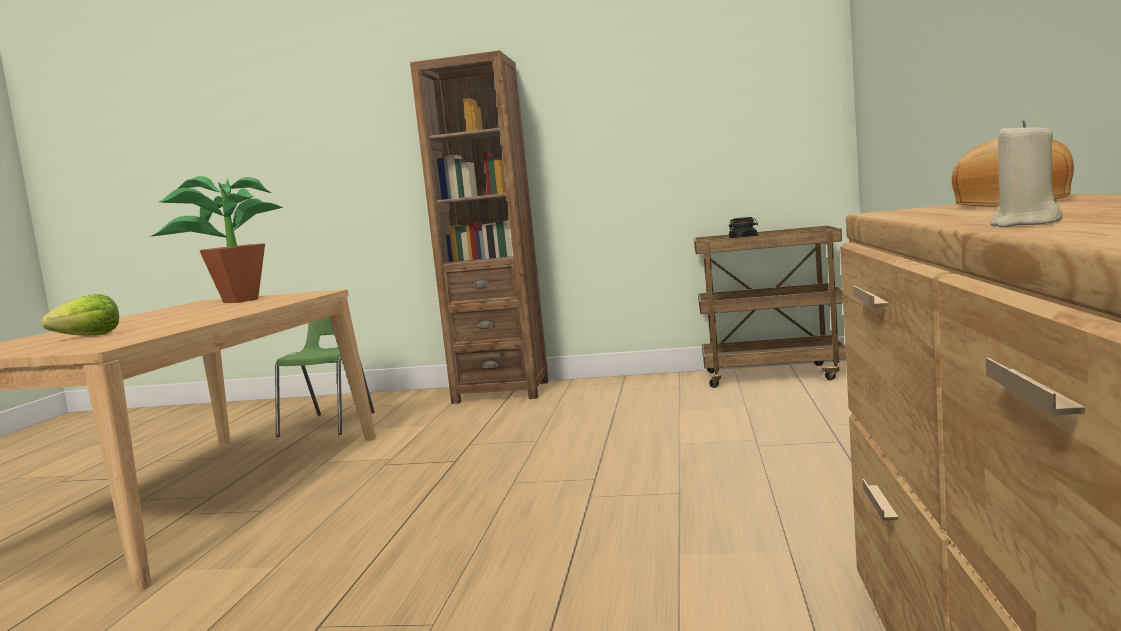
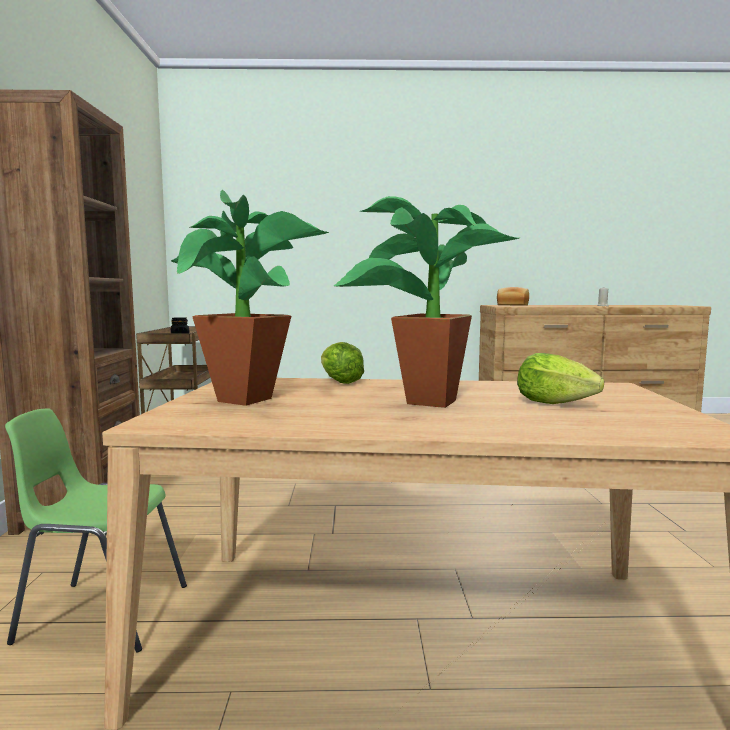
camera: 100 degrees left, 0 degrees up
none -> lettuce [321,342,364,384]
none -> potted plant [334,196,519,408]

